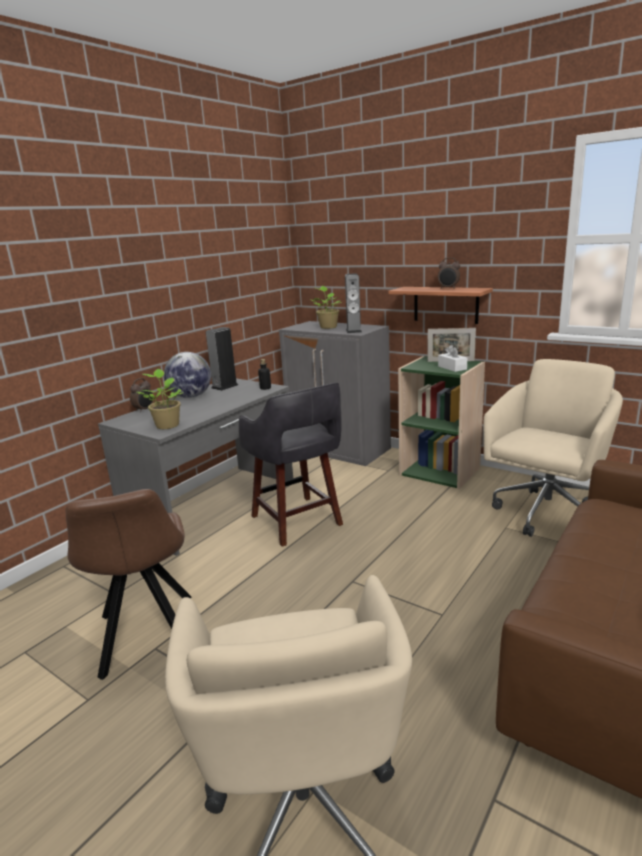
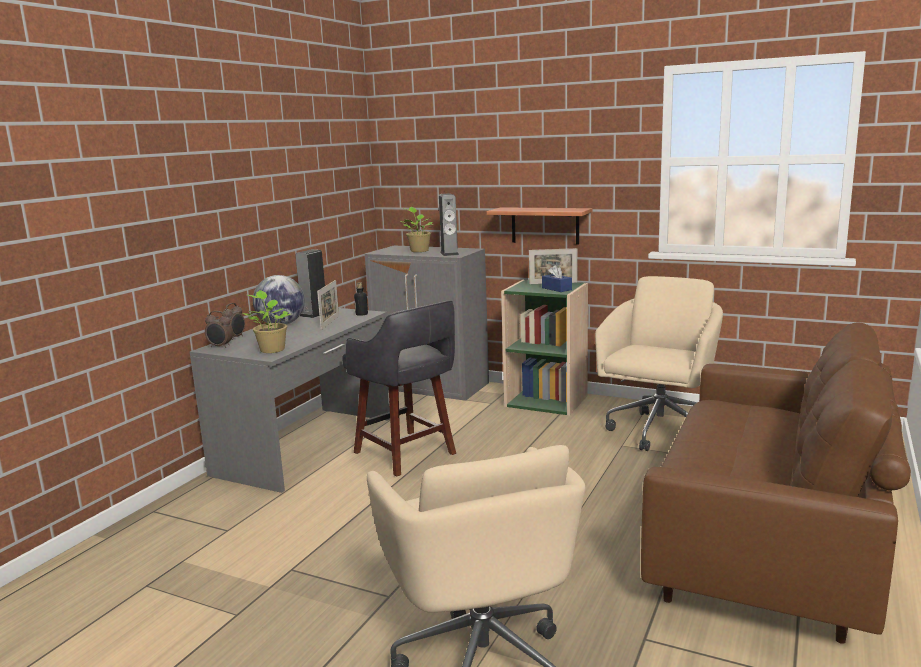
camera: 10 degrees left, 5 degrees down
brown chair [65,489,192,680] -> none
alarm clock [438,258,460,289] -> alarm clock moved to [205,311,233,348]
white tissue box [438,345,467,372] -> blue tissue box [542,265,572,292]
none -> picture frame [317,280,339,330]

